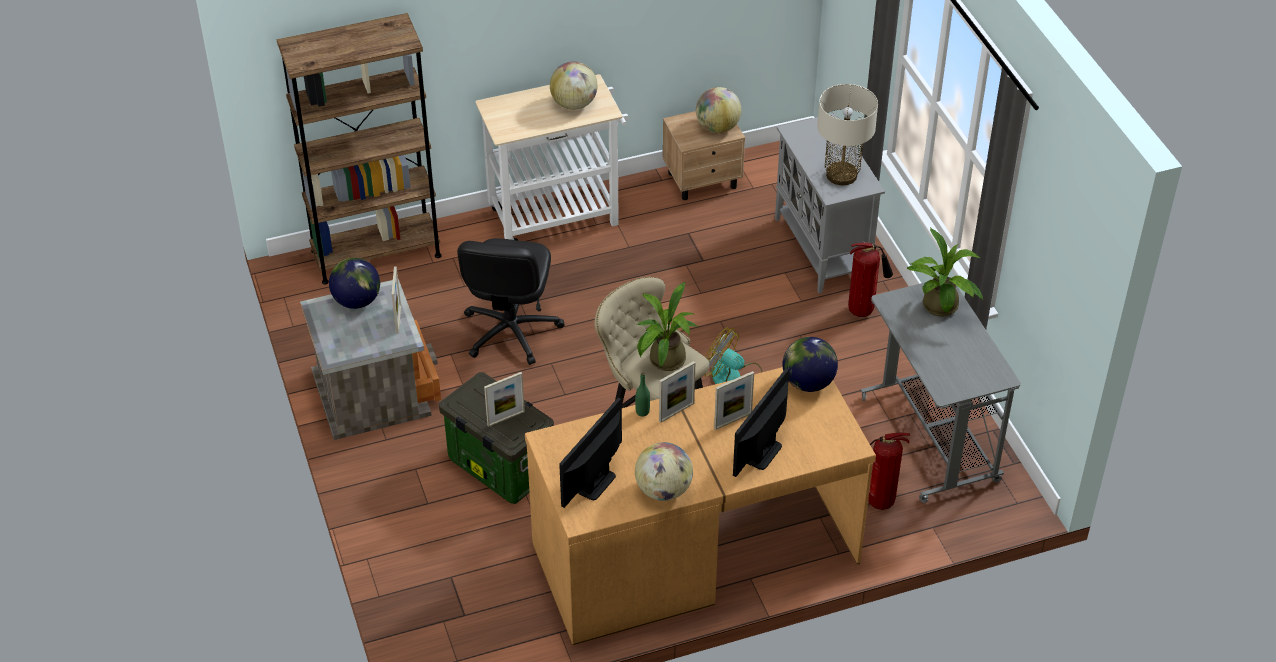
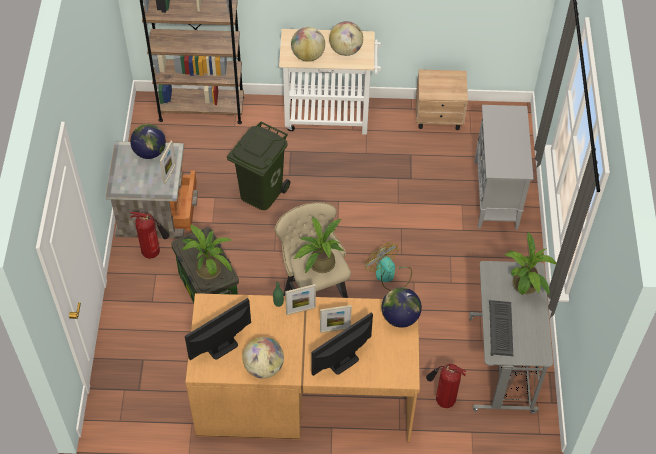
camera: 20 degrees right, 10 degrees up
black office chair [457,238,564,365] -> green trash can [227,122,290,210]
picture frame [484,372,525,427] -> potted plant [182,224,232,279]
globe [696,87,741,133] -> globe moved to [291,27,325,62]
table lamp [817,84,878,185] -> none
fire extinguisher [848,242,893,317] -> fire extinguisher moved to [130,212,169,259]
none -> keyboard [489,300,513,356]

